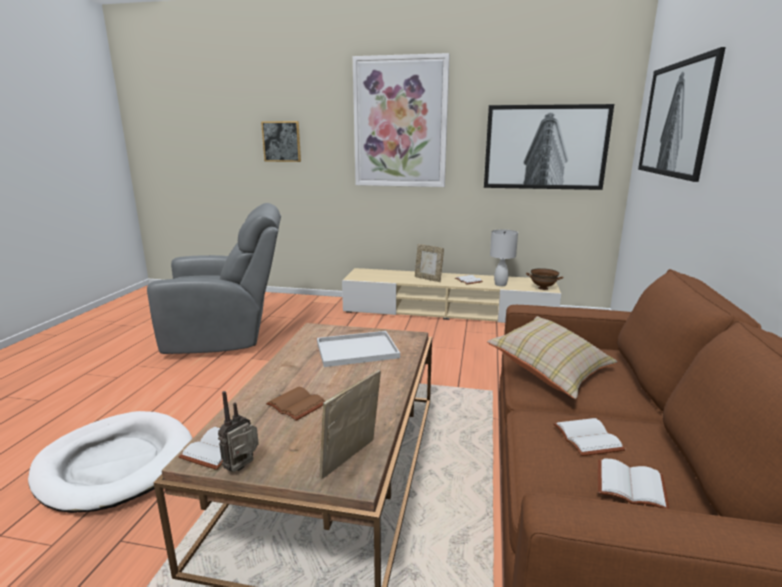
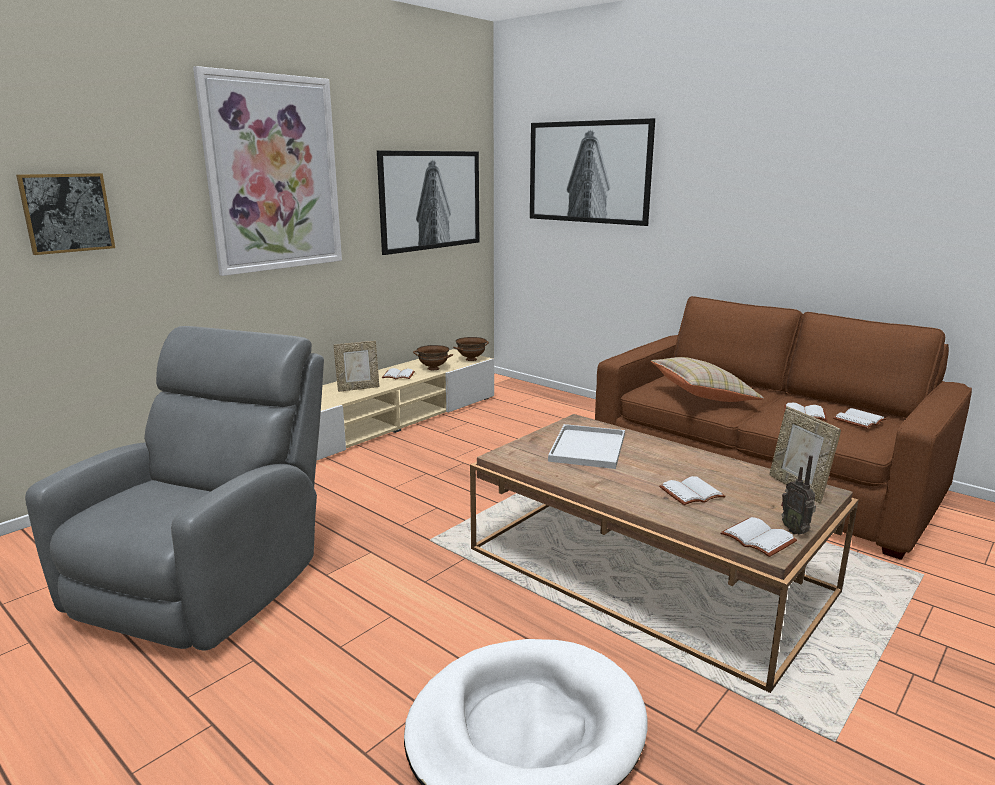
camera: 60 degrees left, 0 degrees up
brown book [266,387,325,421] -> white book [659,476,726,505]
white table lamp [490,230,518,286] -> brown bowl [413,345,453,370]

